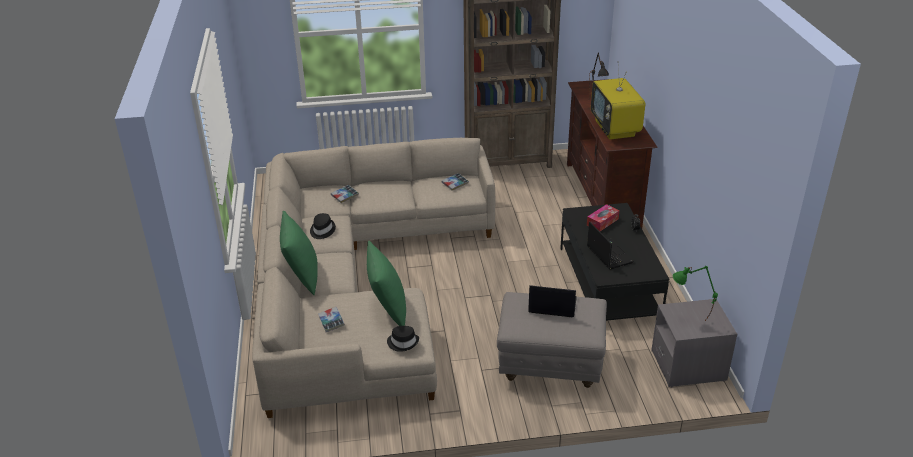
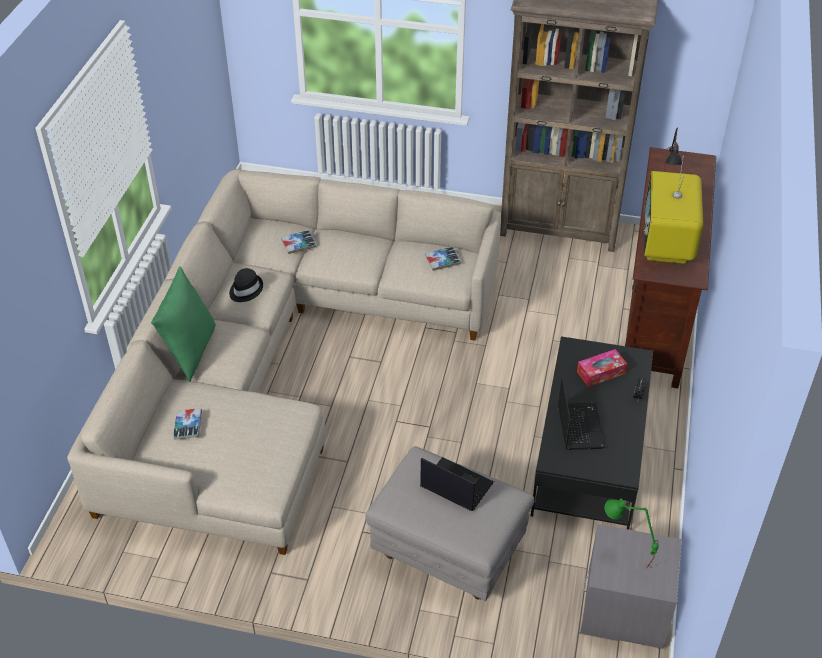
camera: 20 degrees right, 10 degrees up
green pillow [367,241,406,326] -> none
black hat [387,326,419,352] -> none

